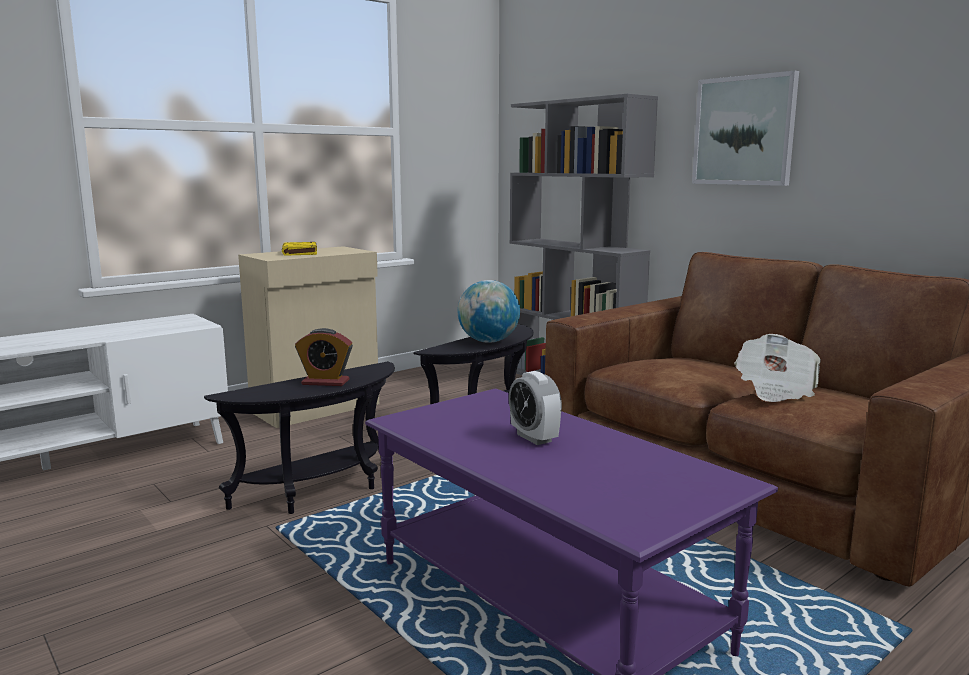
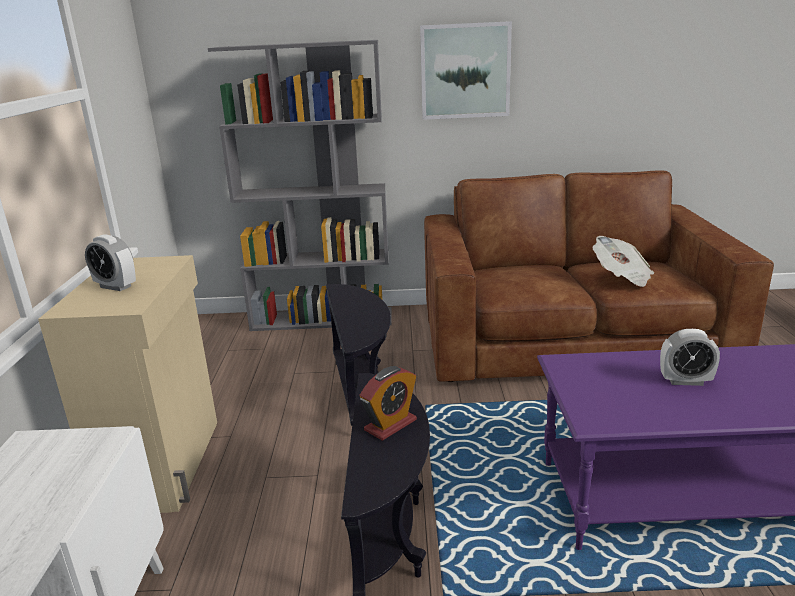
camera: 50 degrees left, 10 degrees up
yellow book [282,242,317,256] -> alarm clock [85,234,136,291]
globe [458,280,520,343] -> none

